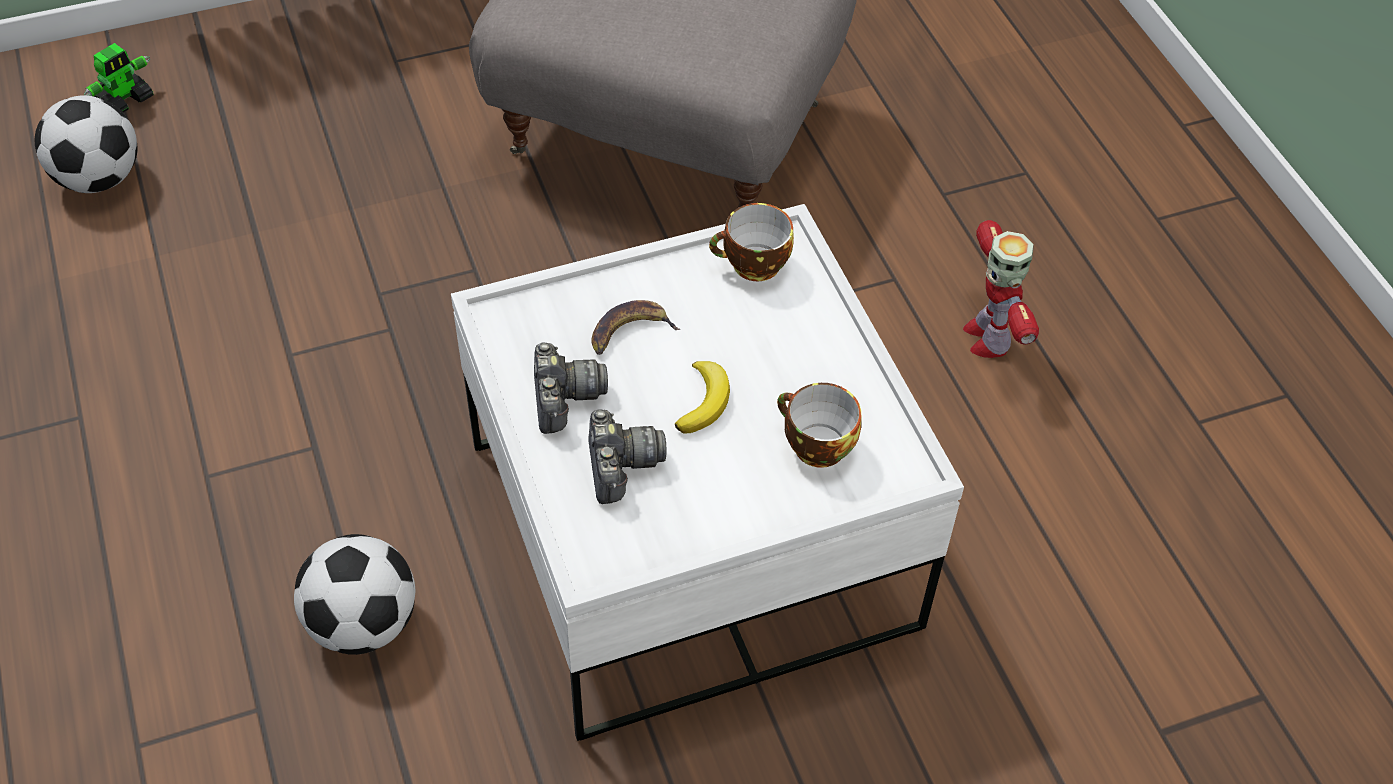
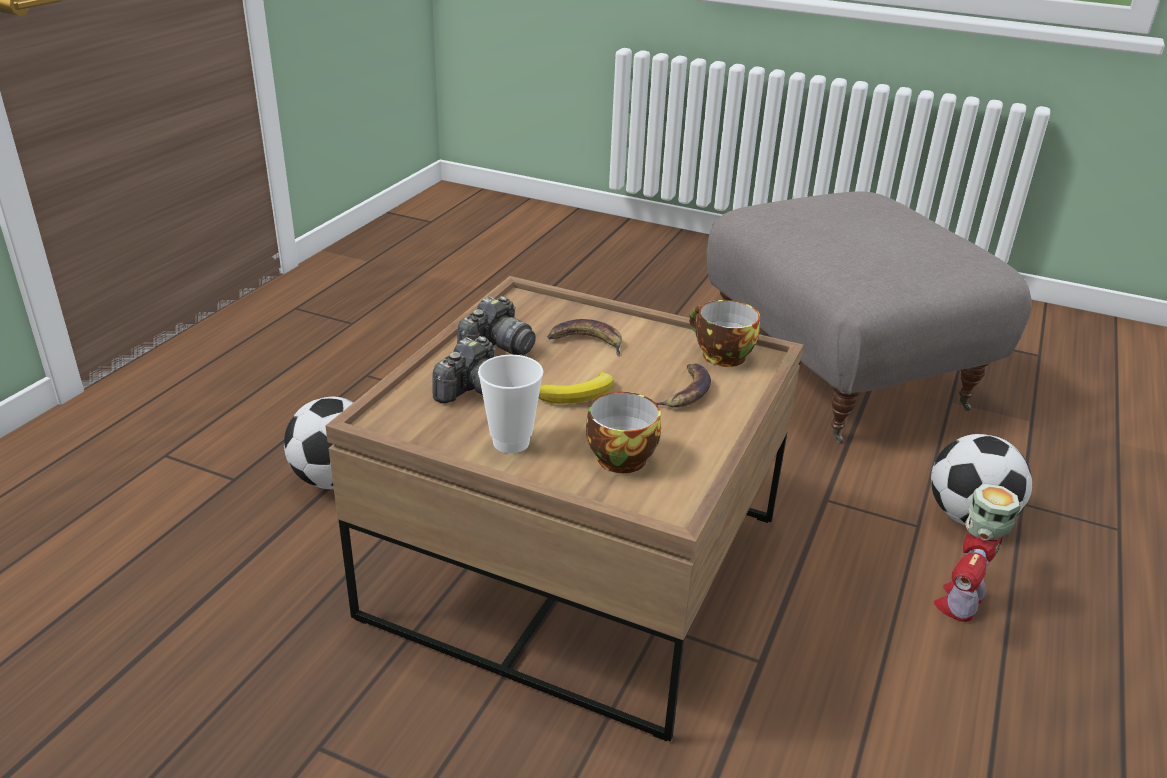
camera: 45 degrees right, 20 degrees down
football [34,95,138,193] -> football moved to [931,434,1032,525]
toy robot [84,43,154,113] -> none
white coffee table [451,204,964,741] -> brown coffee table [326,276,803,741]
none -> cup [478,354,544,453]
none -> banana [656,363,711,408]

